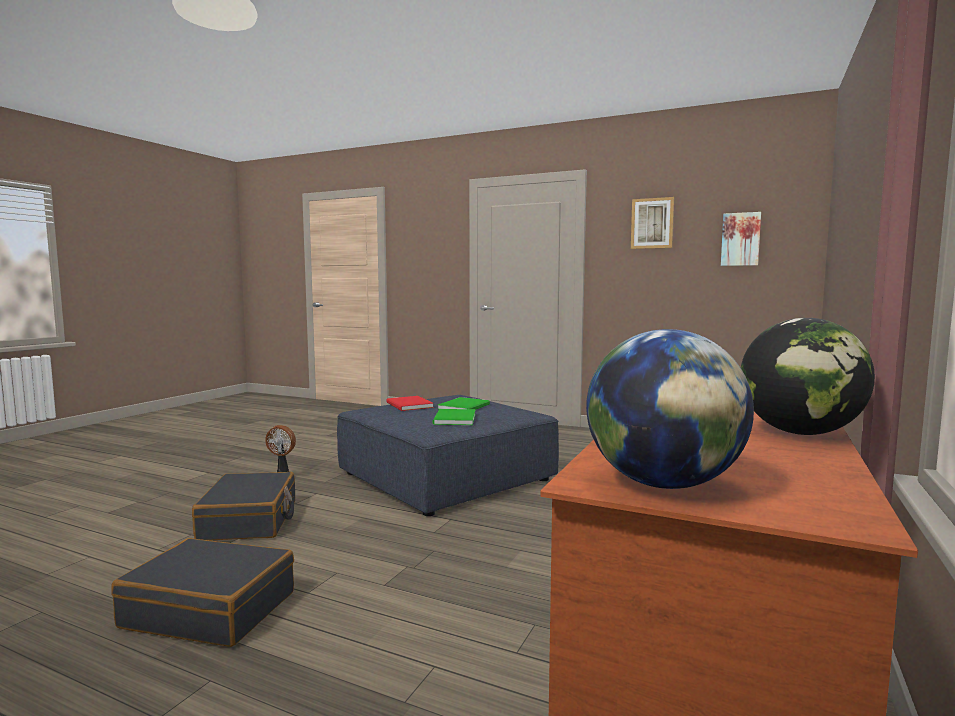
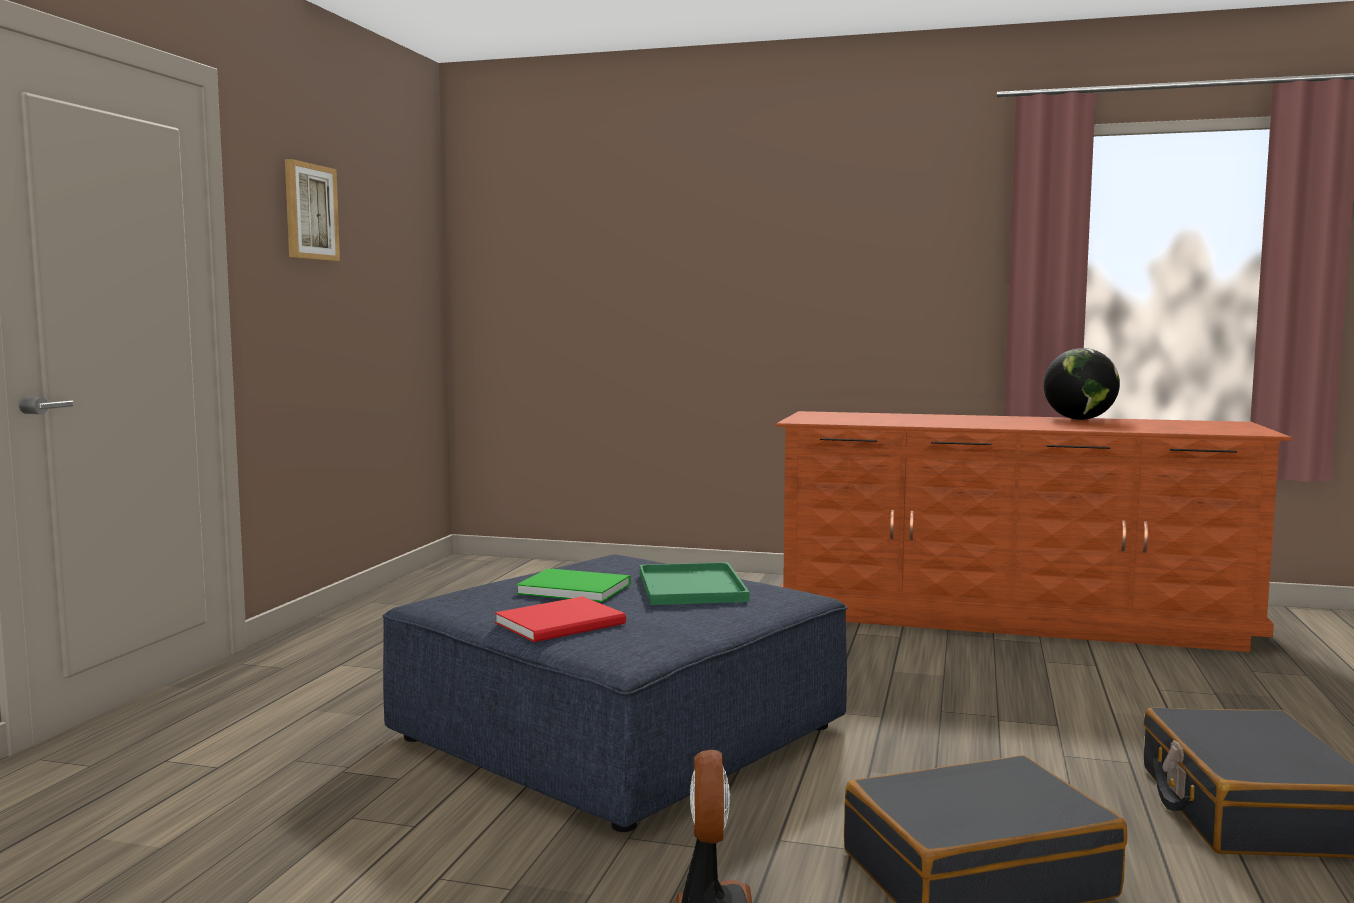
camera: 100 degrees left, 0 degrees up
green book [433,409,476,425] -> green tray [640,562,750,605]
globe [586,329,754,489] -> none
picture [721,212,761,266] -> none

